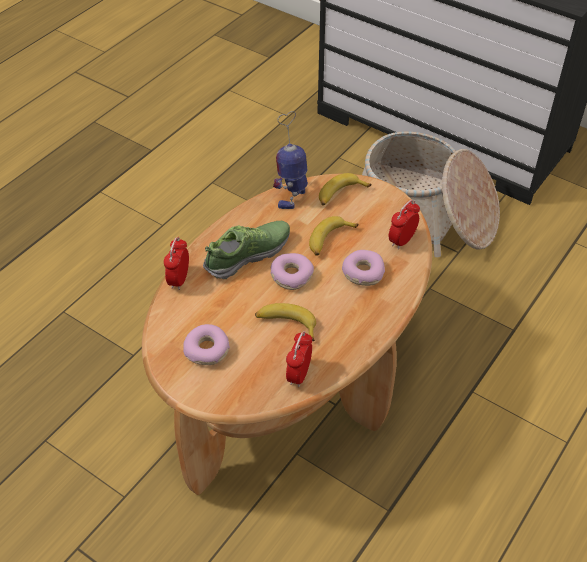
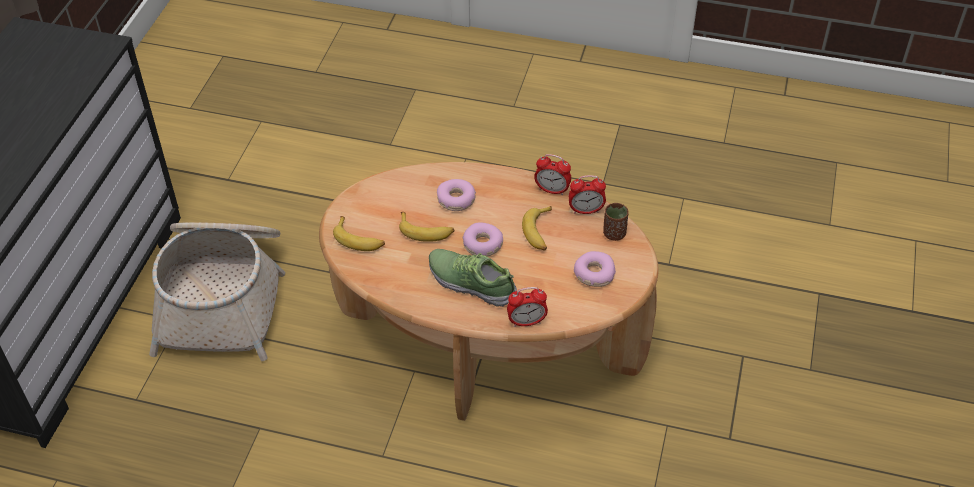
camera: 110 degrees left, 0 degrees up
toy robot [273,111,308,209] -> none
alarm clock [389,200,420,249] -> alarm clock moved to [534,154,571,196]
none -> brown cup [603,203,629,241]

